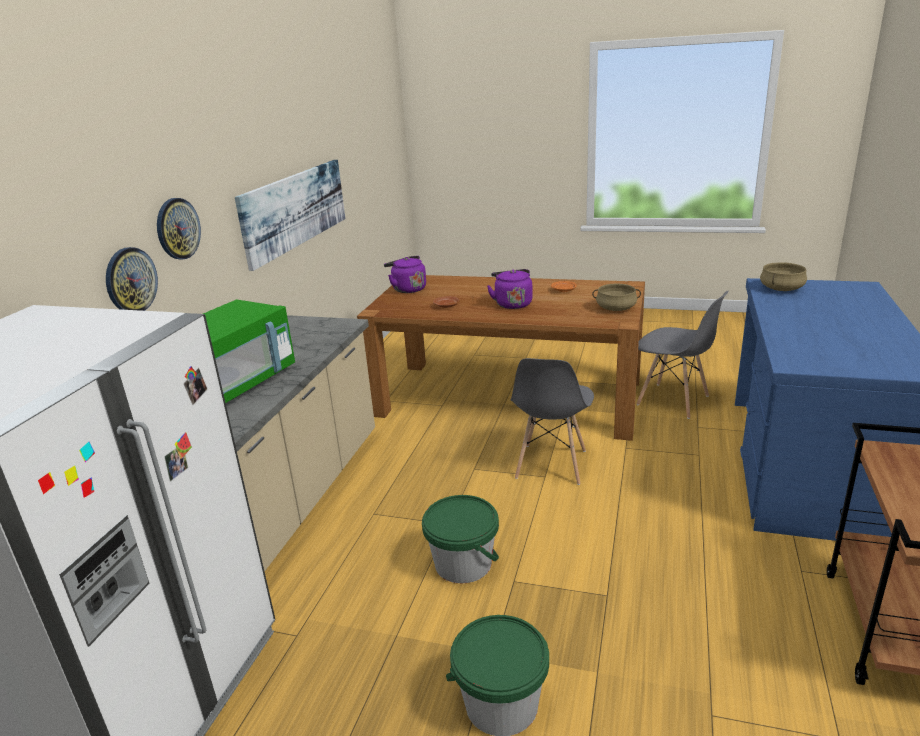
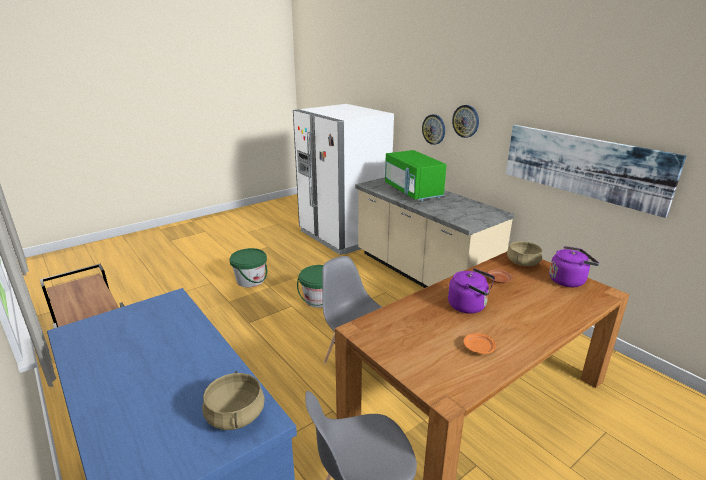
camera: 125 degrees right, 0 degrees up
beige cooking pot [592,284,641,311] -> beige cooking pot moved to [507,241,542,266]

